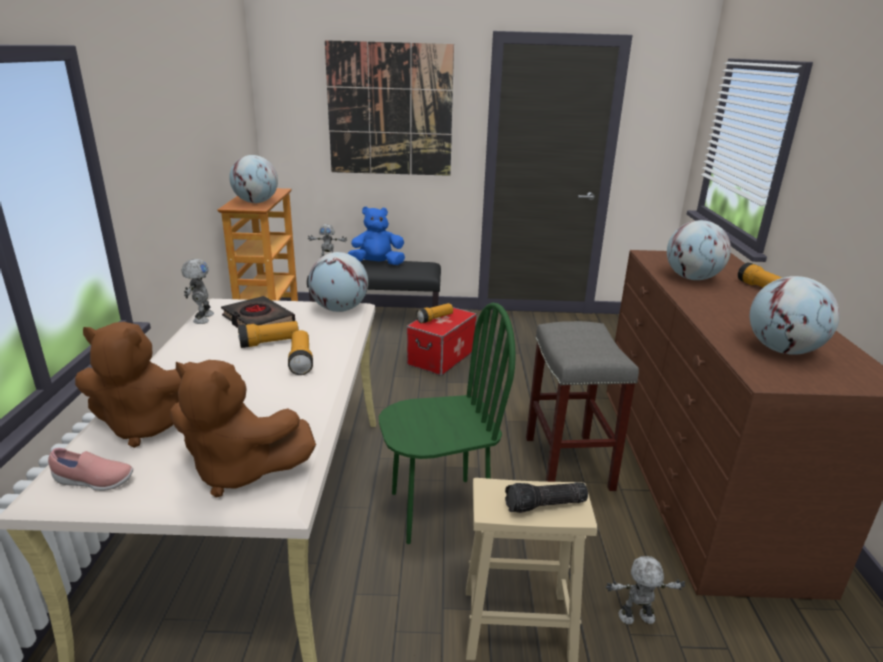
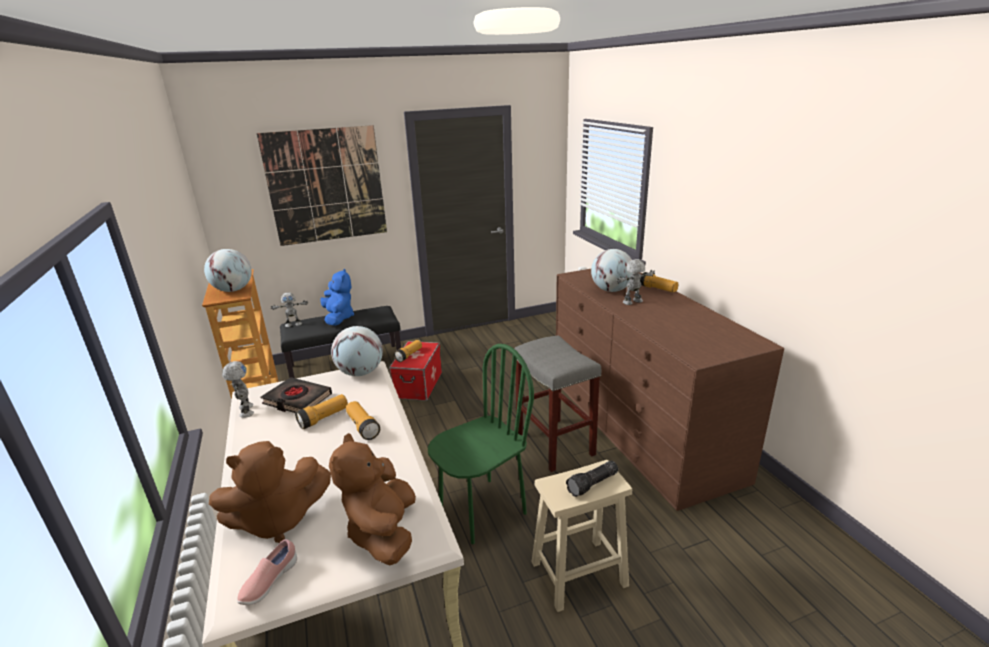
camera: 20 degrees left, 0 degrees up
pink shoe [48,448,133,491] -> pink shoe turned 135 degrees clockwise [237,539,297,605]
brown plush toy [170,360,316,497] -> brown plush toy turned 90 degrees clockwise [329,433,416,565]
blue plush toy [347,206,405,265] -> blue plush toy turned 105 degrees clockwise [320,269,354,326]
toy robot [605,556,685,624] -> toy robot moved to [616,259,655,305]
globe [750,276,840,355] -> none

